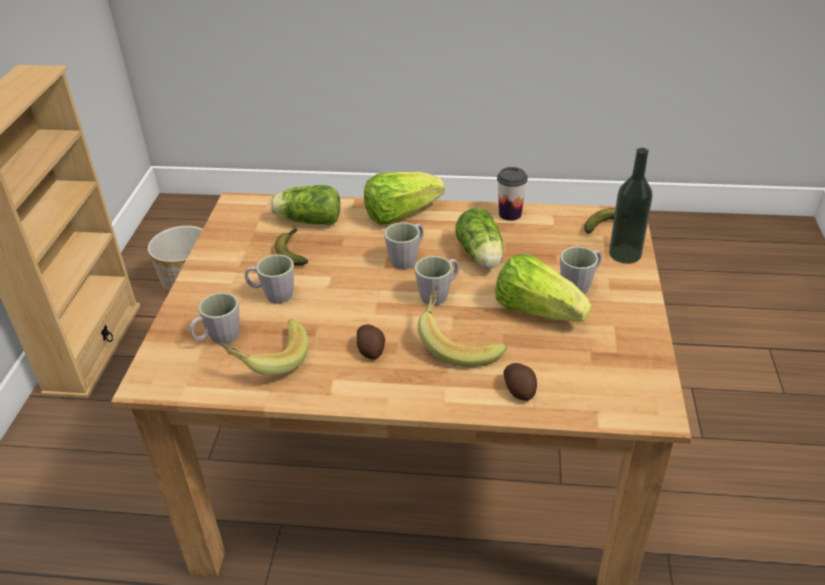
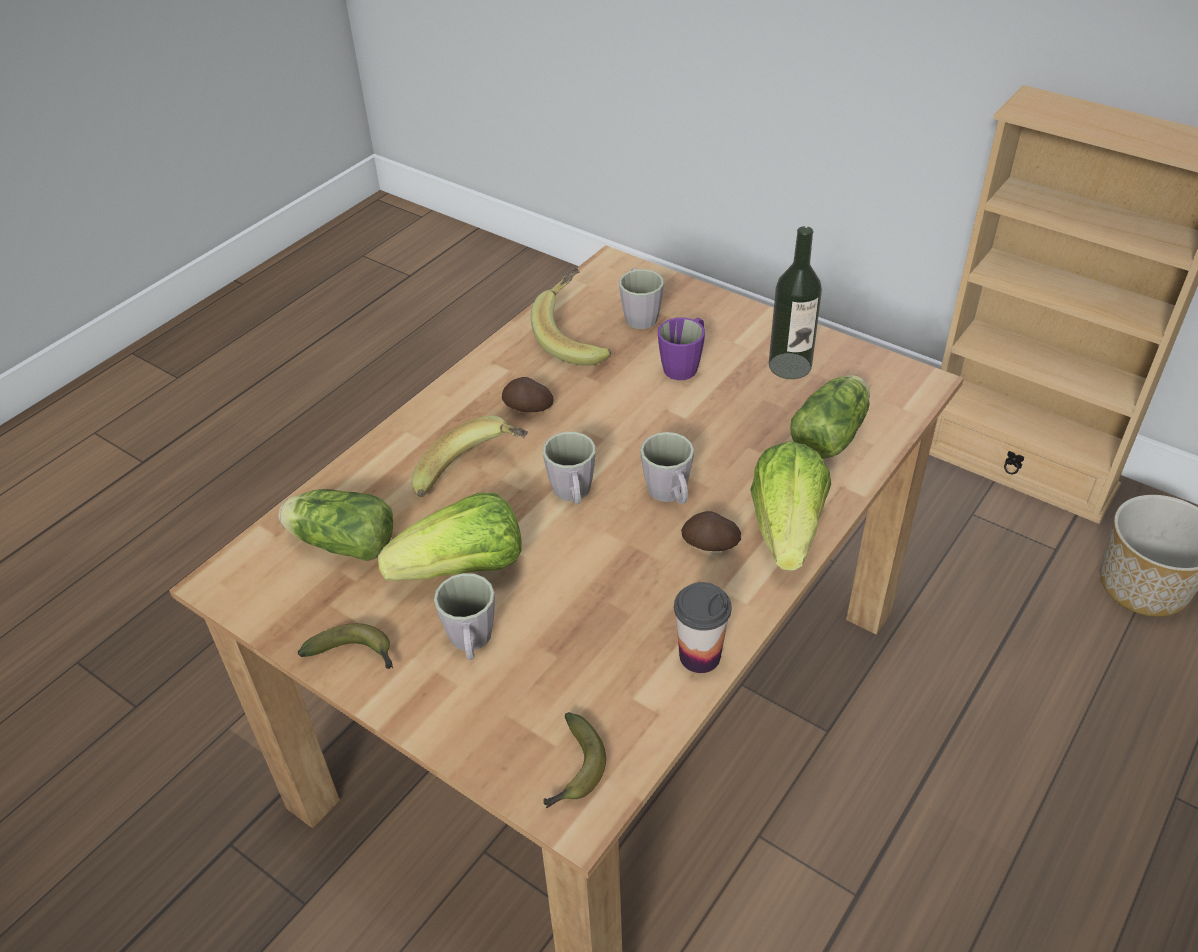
camera: 120 degrees right, 5 degrees up
grey mug [245,254,294,304] -> purple mug [658,318,705,380]
banana [275,229,308,266] -> banana moved to [298,623,393,669]
lettuce [455,208,504,268] -> lettuce moved to [278,489,393,561]
potato [503,363,537,401] -> potato moved to [681,511,741,551]
bottle [609,148,653,264] -> bottle moved to [769,226,822,379]

